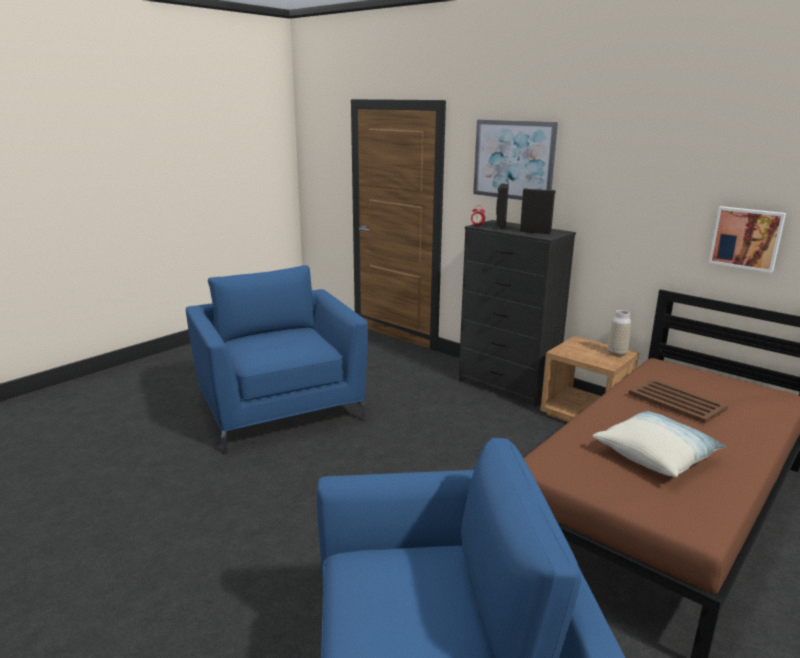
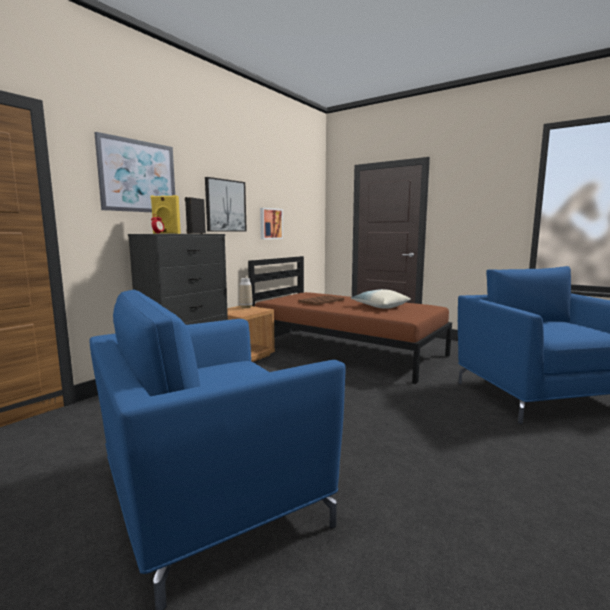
camera: 95 degrees left, 10 degrees down
black speaker [496,184,509,230] -> yellow speaker [151,195,181,234]
none -> picture [205,177,247,232]

